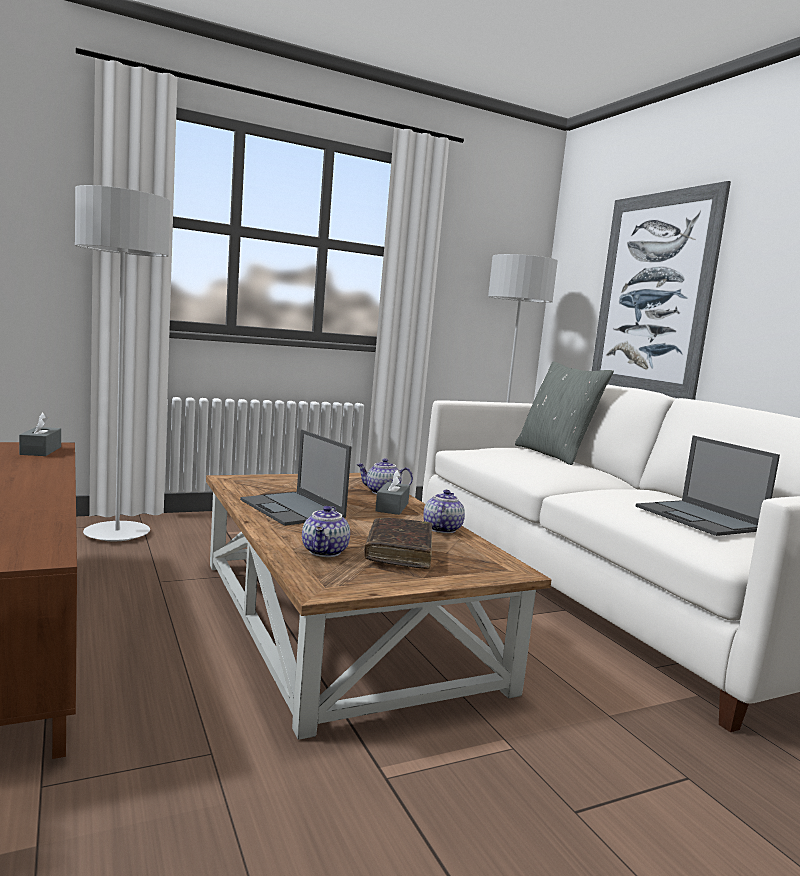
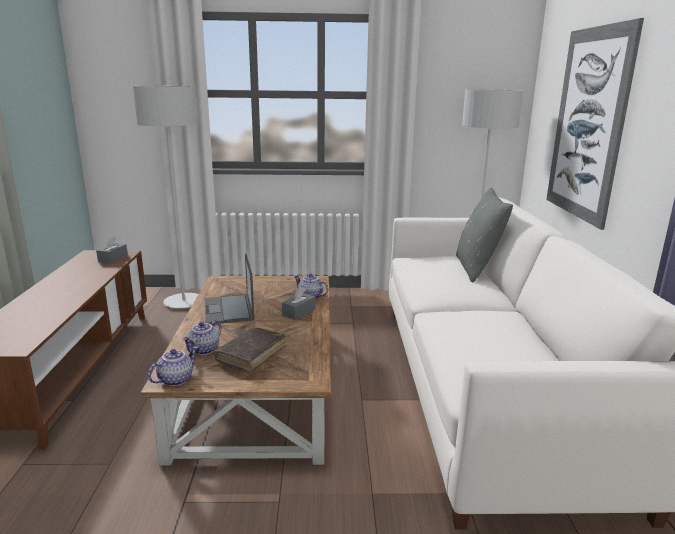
camera: 25 degrees right, 10 degrees up
teapot [423,490,465,533] -> teapot moved to [148,347,198,386]
laptop [636,436,780,536] -> none

